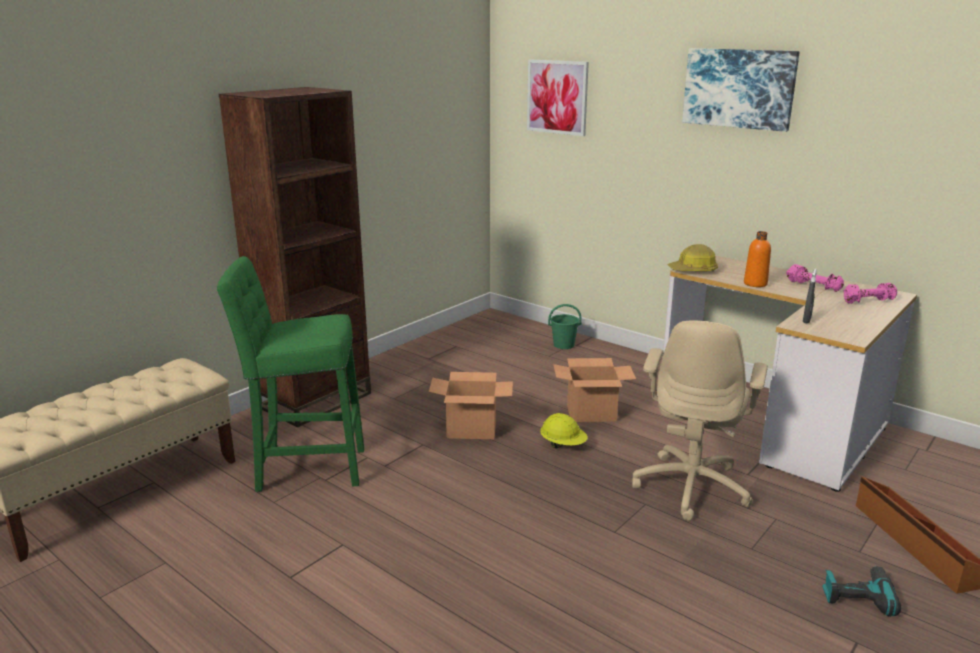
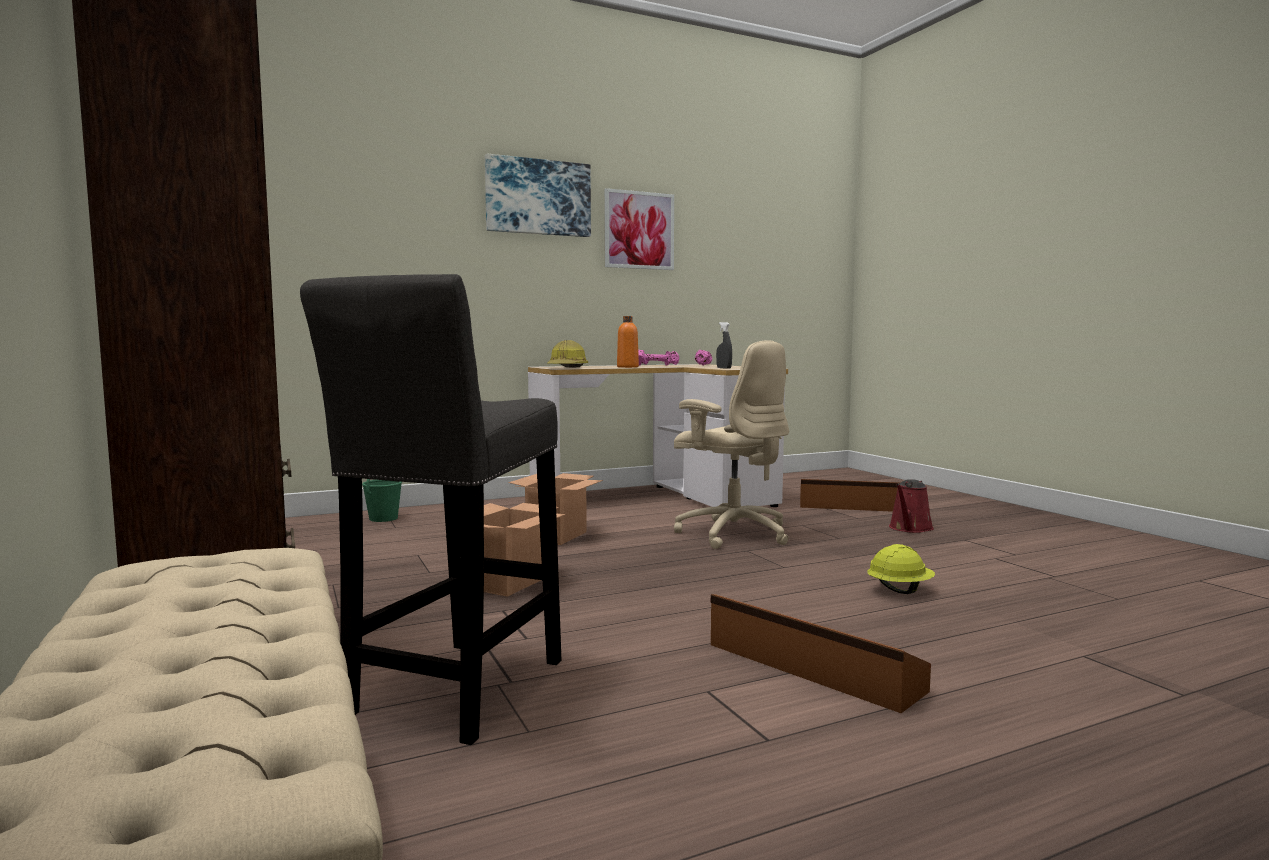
camera: 65 degrees left, 15 degrees down
green stool [217,256,364,492] -> grey stool [300,274,561,745]
picture [527,59,589,136] -> picture moved to [604,188,674,270]
yellow hard hat [540,413,588,449] -> yellow hard hat moved to [867,544,935,594]
power drill [822,565,902,617] -> red watering can [889,479,934,533]
none -> brown storage box [711,594,931,713]

